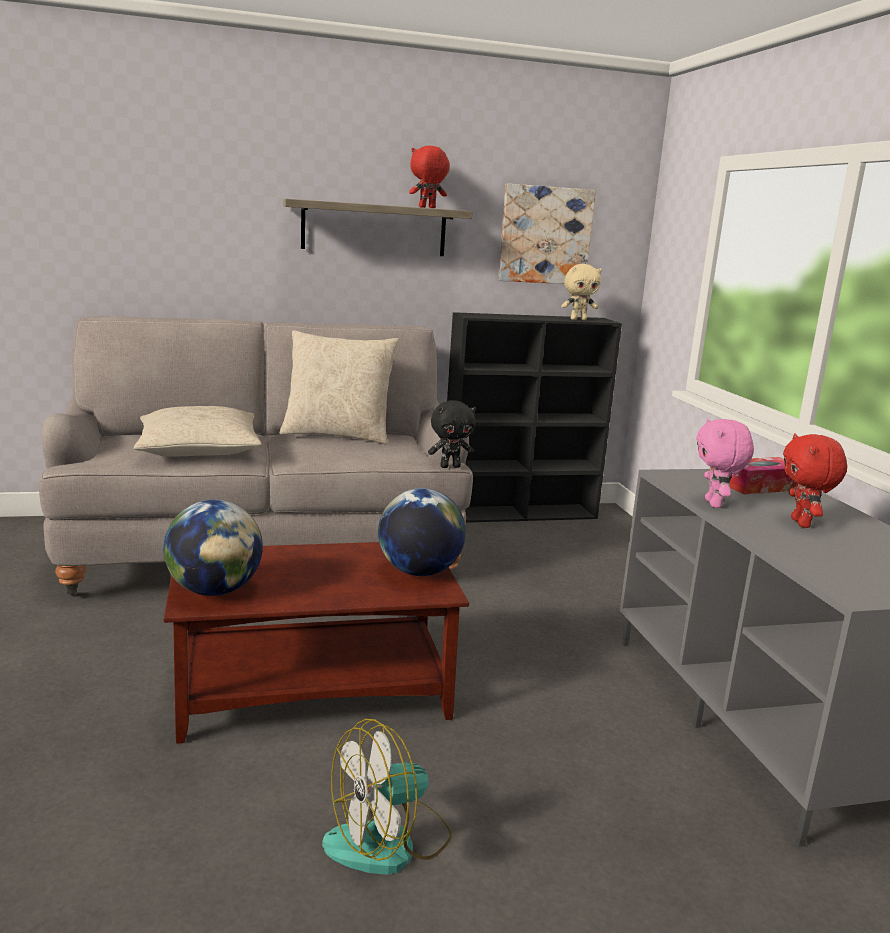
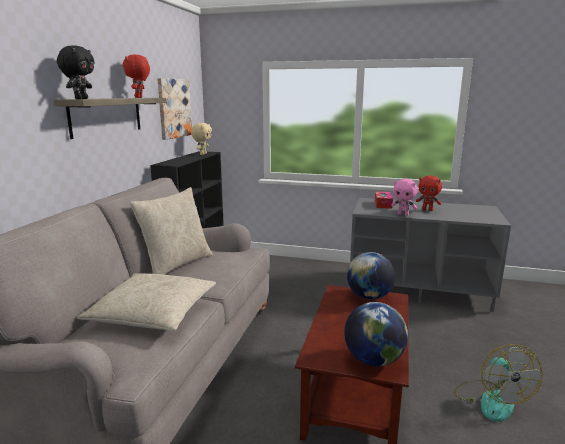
camera: 60 degrees left, 0 degrees up
black plush toy [428,400,476,468] -> black plush toy moved to [57,45,95,99]

